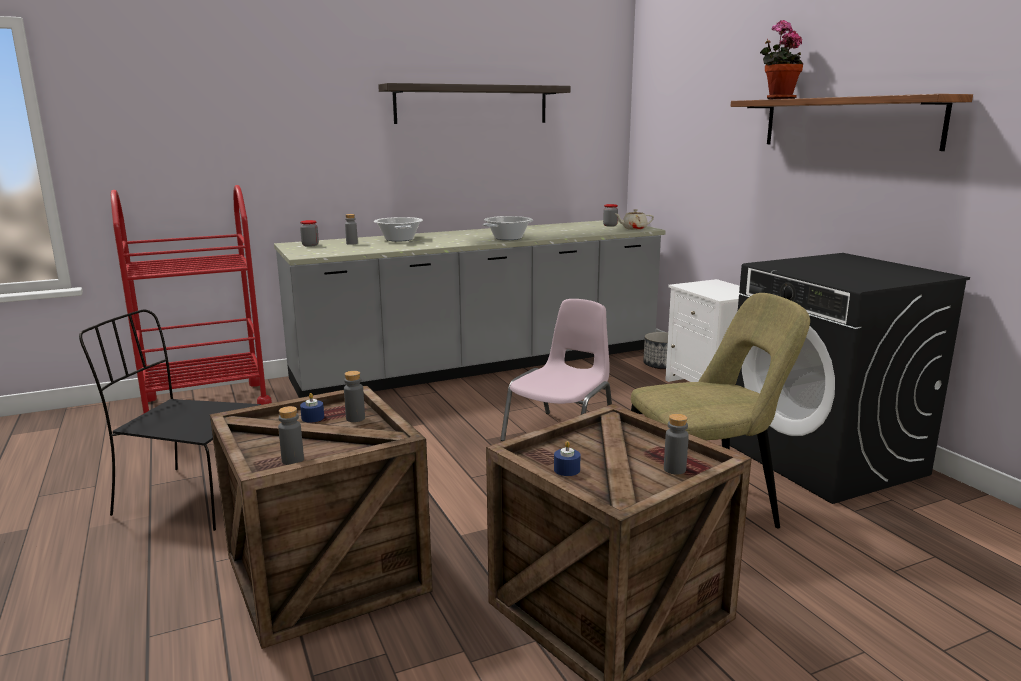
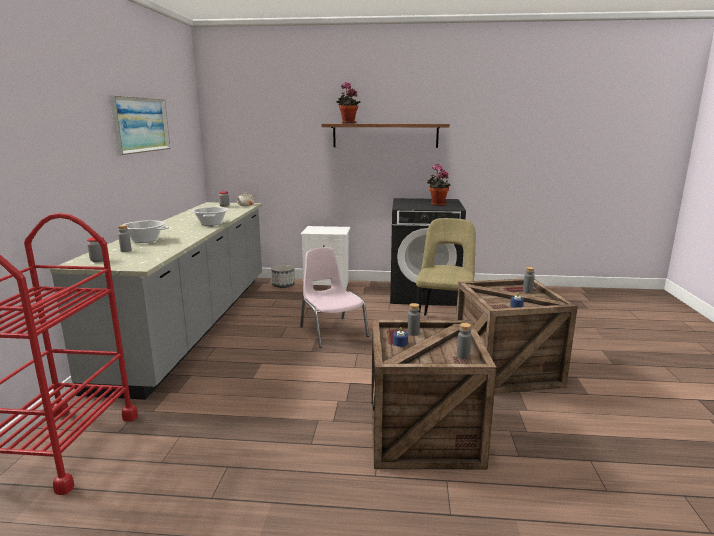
camera: 60 degrees left, 0 degrees up
black chair [79,309,261,531] -> none
shelf [378,83,570,124] -> picture [110,95,170,155]
none -> potted plant [427,164,451,206]

